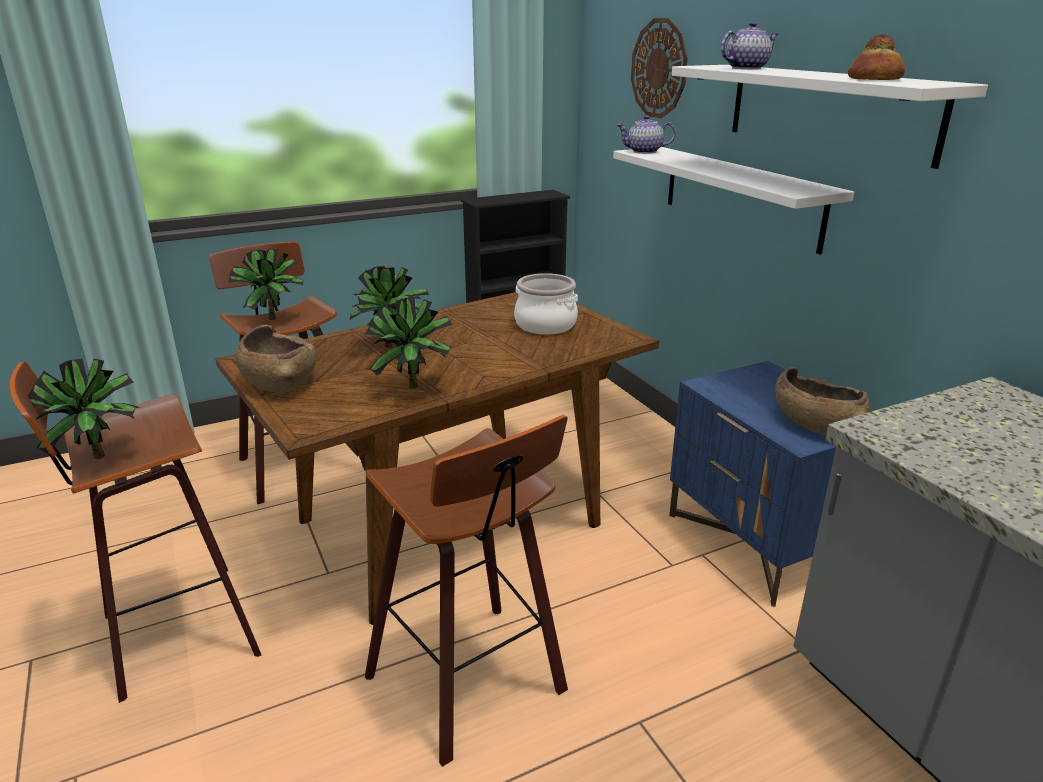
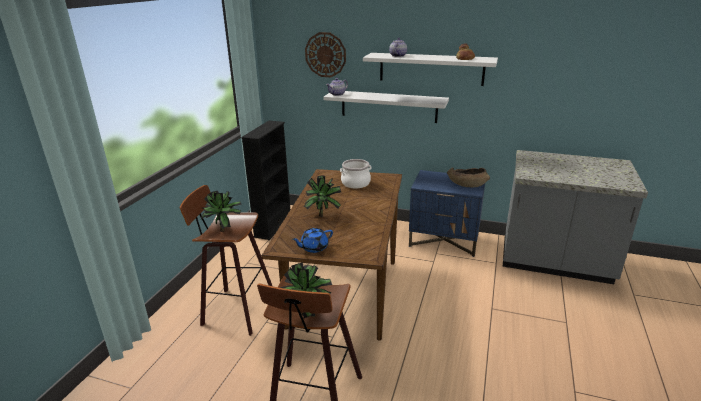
camera: 45 degrees left, 0 degrees up
brown bowl [236,325,316,392] -> blue teapot [292,228,333,253]
potted plant [365,297,453,389] -> none
stool [365,415,568,767] -> none

